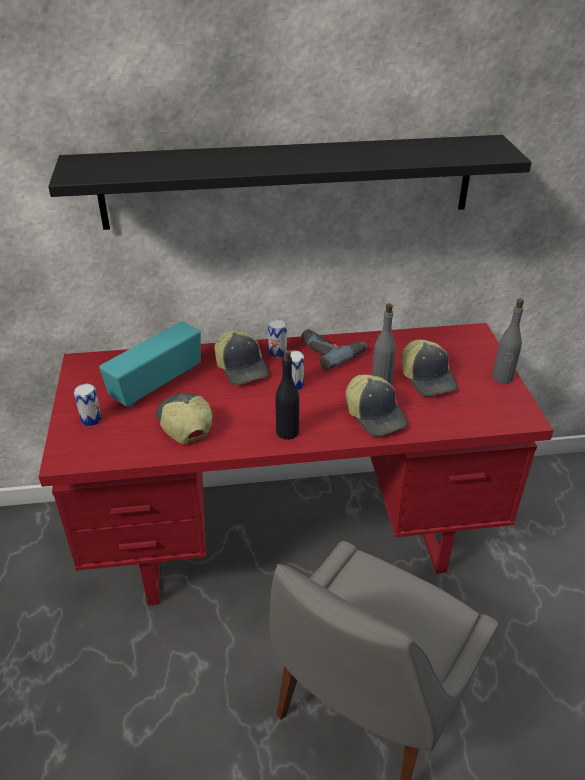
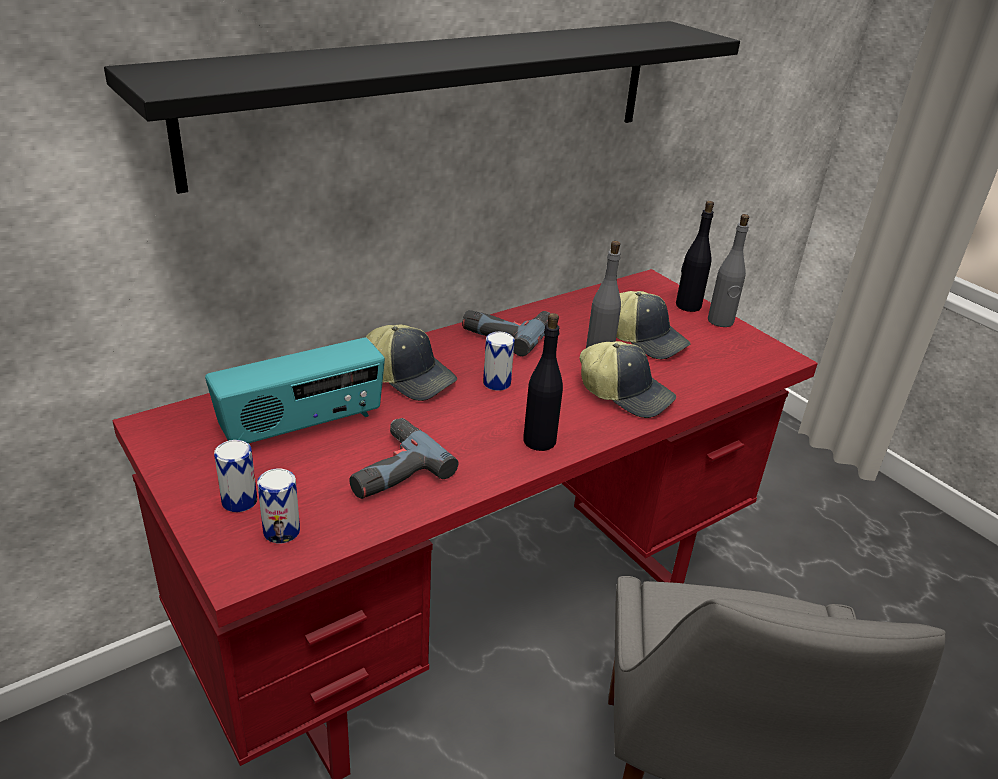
camera: 30 degrees left, 5 degrees down
radio [99,321,201,407] -> radio turned 135 degrees counterclockwise [205,337,385,444]
cap [156,393,213,444] -> power drill [349,418,459,499]
can [268,320,287,358] -> can moved to [257,469,300,543]
none -> black bottle [676,201,714,312]

